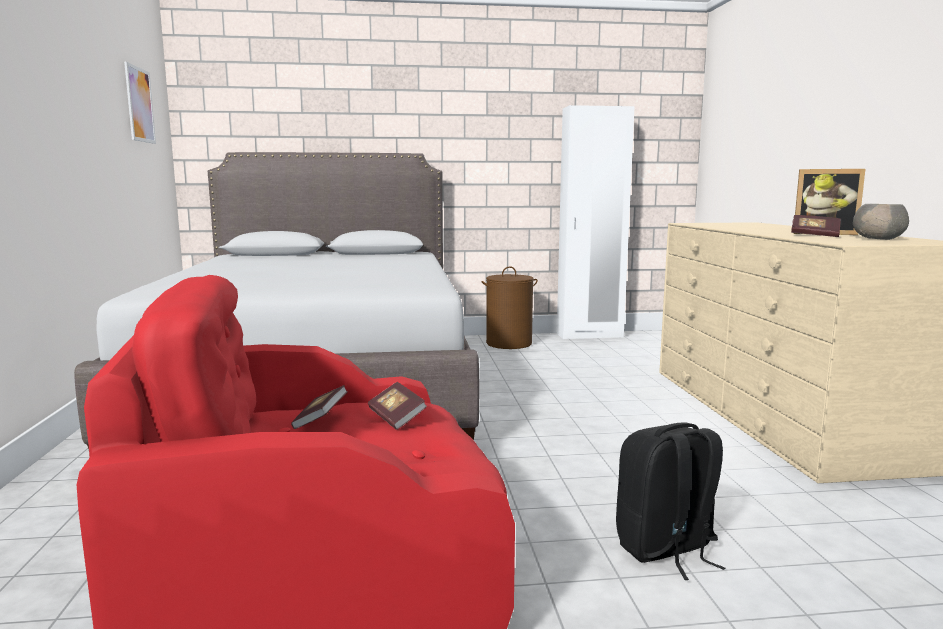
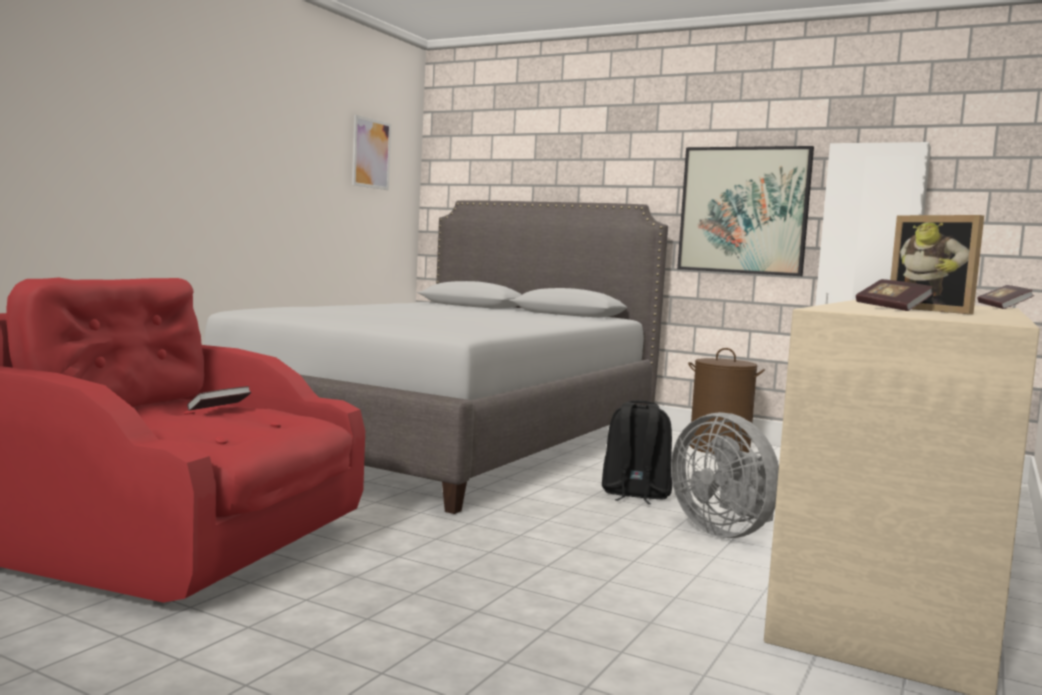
camera: 35 degrees right, 5 degrees down
book [368,382,427,430] -> book moved to [977,285,1034,309]
black backpack [616,422,725,580] -> black backpack moved to [602,400,672,504]
grey bowl [853,204,909,240] -> none
none -> grey fan [671,412,779,538]
none -> picture [677,146,814,276]

